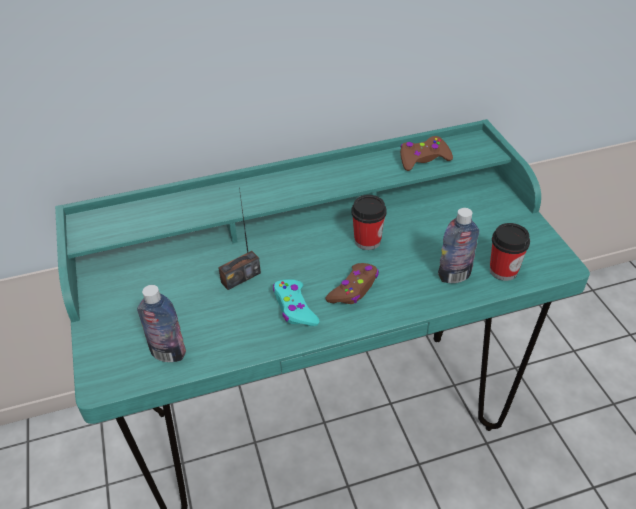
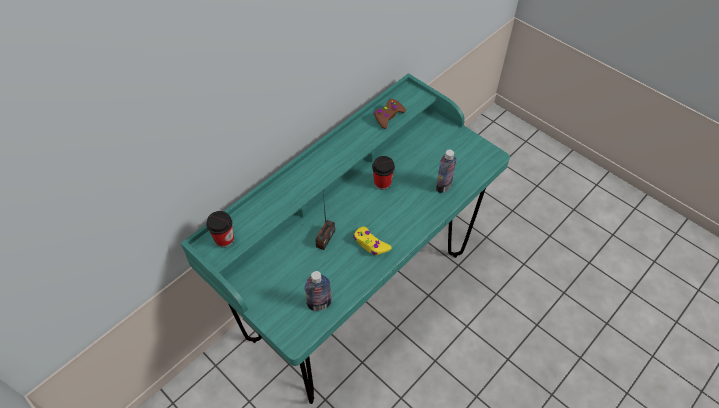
camera: 30 degrees left, 10 degrees up
turquoise game controller [273,279,319,326] -> yellow game controller [353,227,391,255]
brown game controller [326,263,379,304] -> none
cup [490,223,530,281] -> cup moved to [206,211,234,248]

